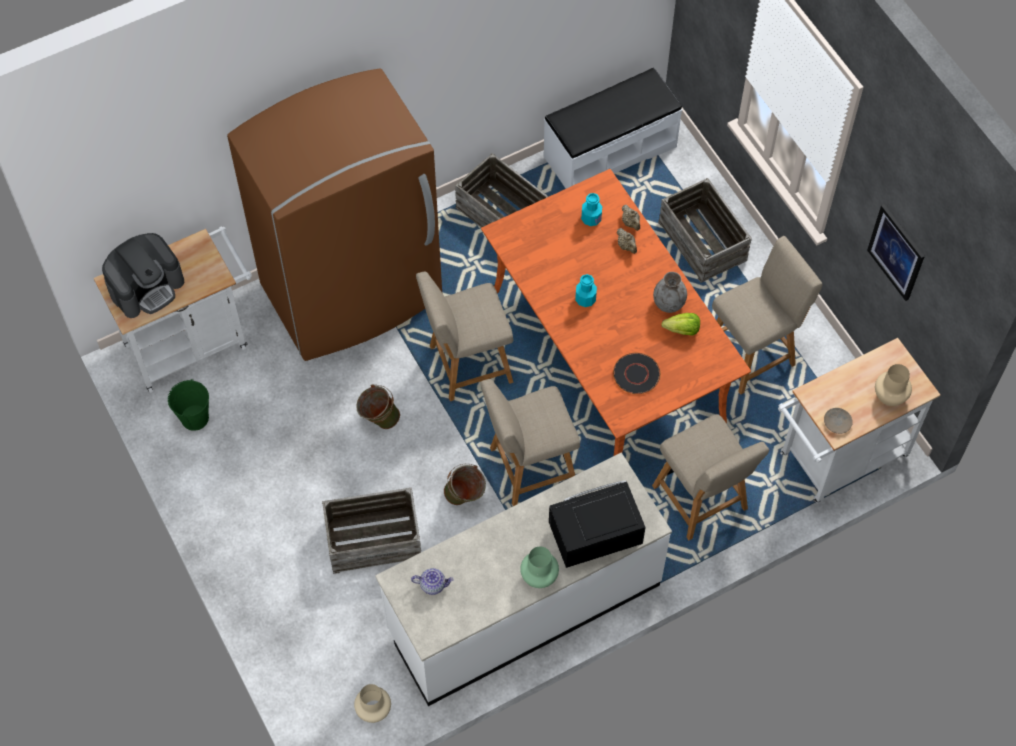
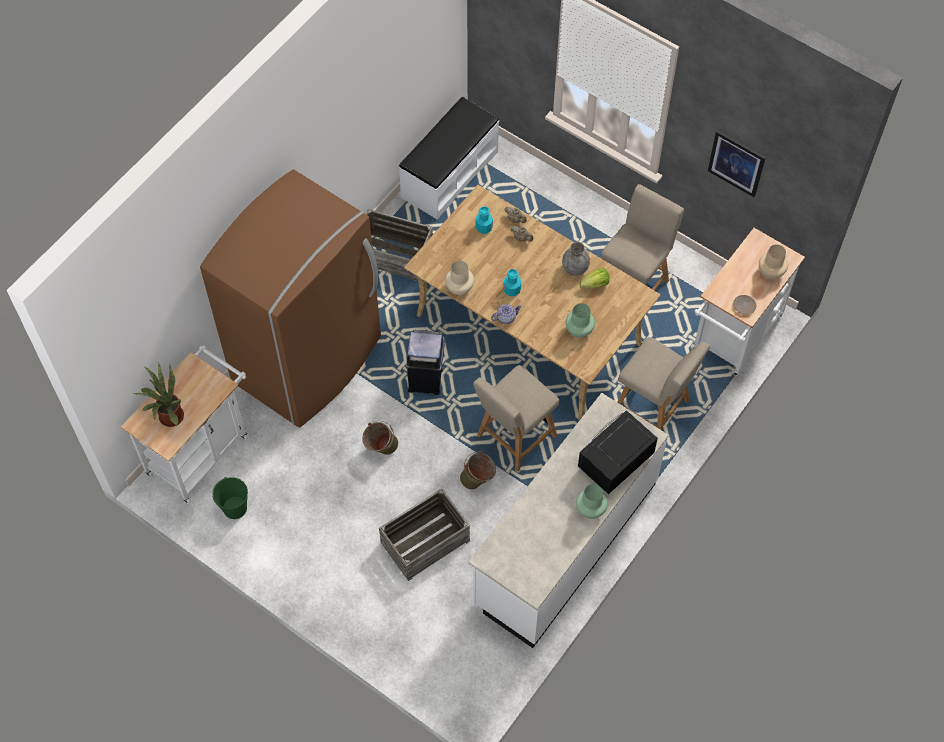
camera: 25 degrees left, 0 degrees up
coffee machine [102,233,184,318] -> potted plant [134,363,184,427]
beige vase [354,684,391,723] -> beige vase moved to [445,261,474,295]
teapot [411,568,454,595] -> teapot moved to [491,304,522,324]
beige chair [416,272,513,401] -> blue trash can [405,330,445,395]
orange dining table [481,169,751,456] -> beige dining table [404,185,660,420]
black plate [613,353,661,394] -> green vase [566,303,595,338]
crate [658,178,752,283] -> none

